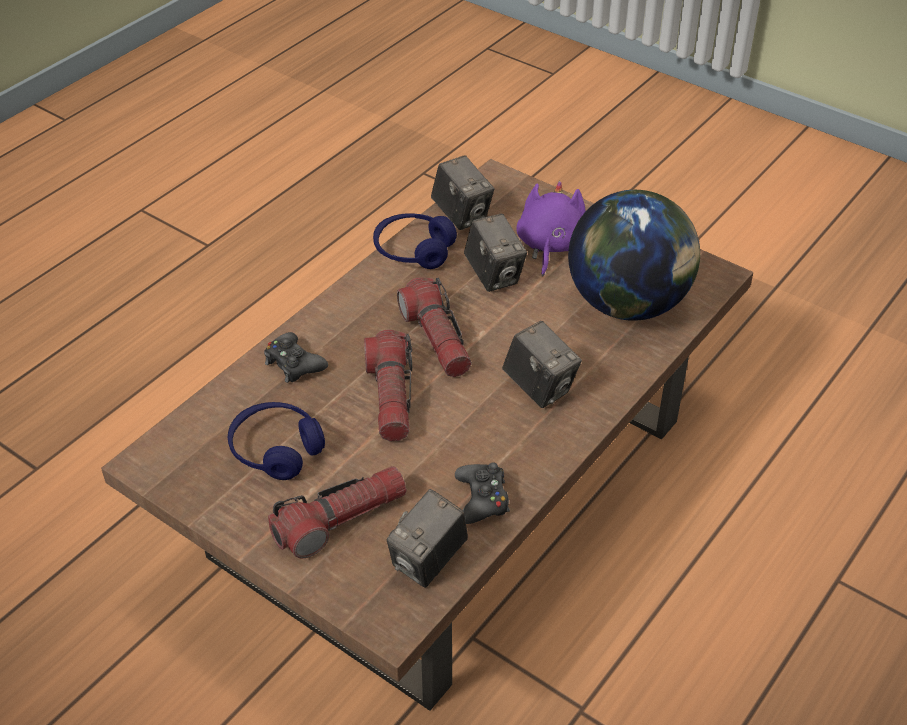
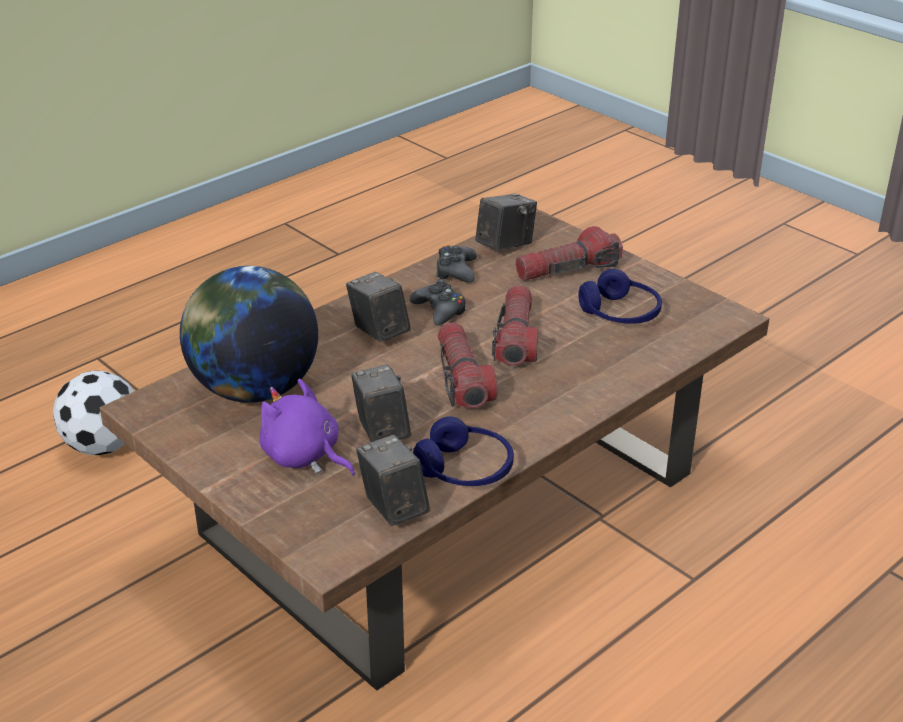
camera: 170 degrees left, 10 degrees down
black game controller [264,332,328,383] -> black game controller moved to [410,279,466,325]
purple plush toy [516,181,586,276] -> purple plush toy turned 105 degrees clockwise [260,379,355,476]
none -> football [53,371,134,455]

